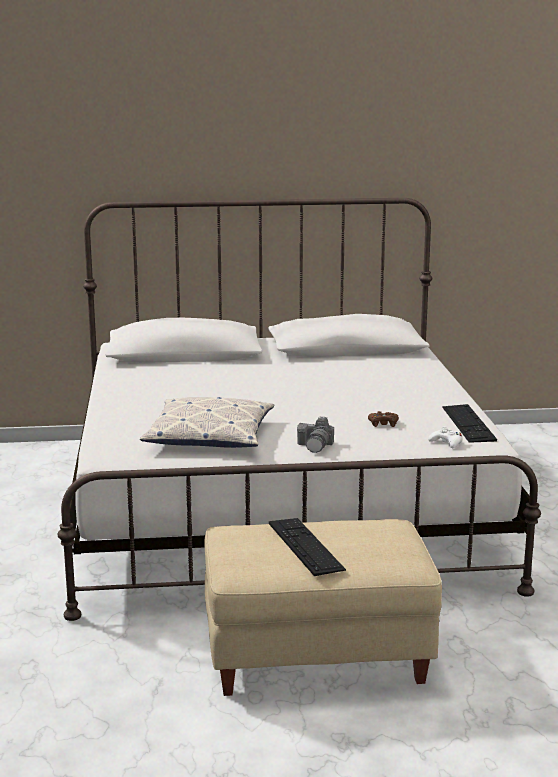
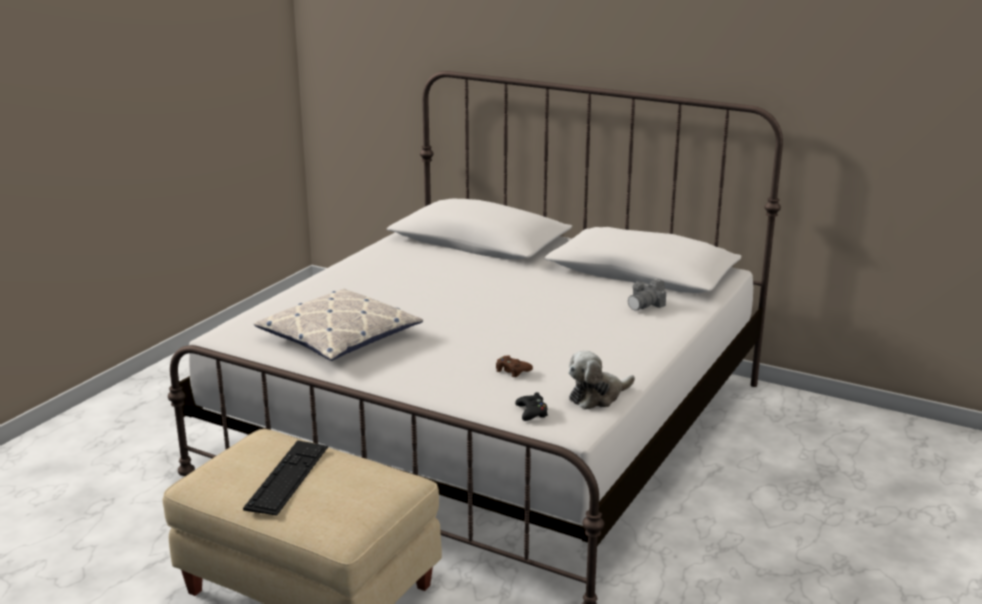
camera: 35 degrees right, 5 degrees up
camera [297,417,334,453] -> camera moved to [628,279,666,311]
white game controller [428,426,462,448] -> black game controller [515,392,548,421]
keyboard [442,404,497,443] -> plush toy [569,351,635,409]

